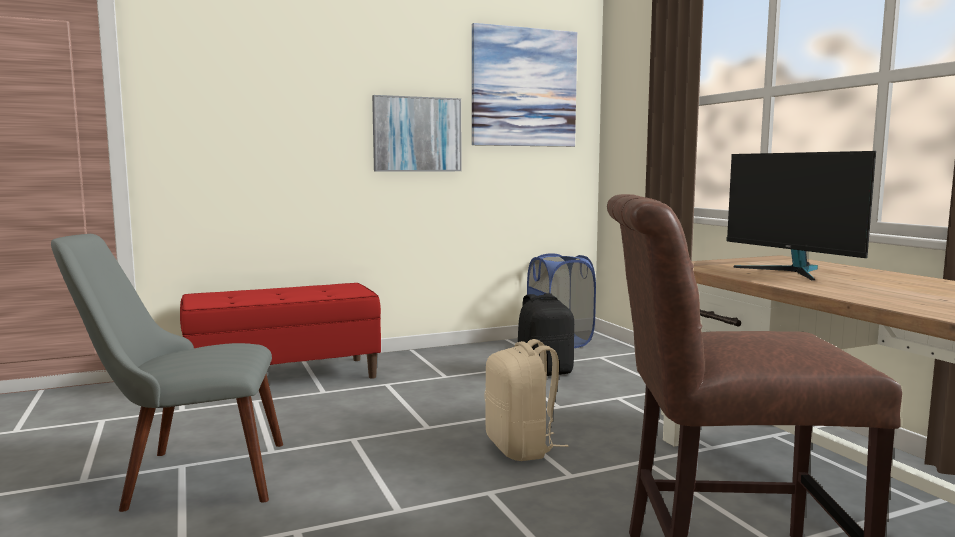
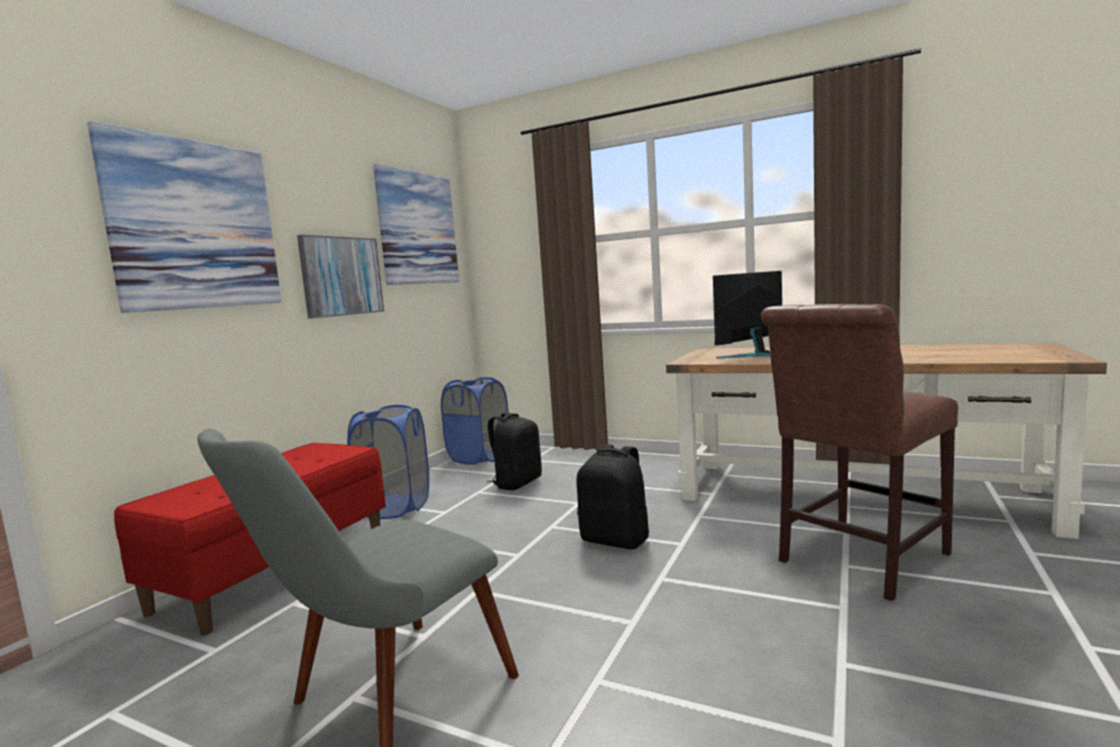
camera: 40 degrees left, 0 degrees up
beige backpack [485,339,569,461] -> black backpack [577,444,649,549]
monitor [726,151,876,281] -> monitor turned 120 degrees clockwise [713,271,782,358]
none -> picture [87,121,282,313]
none -> blue laundry basket [347,405,429,519]

